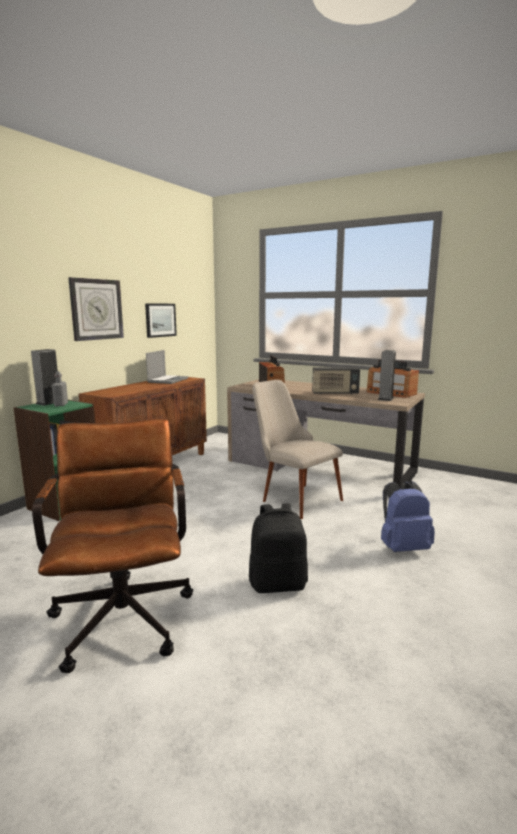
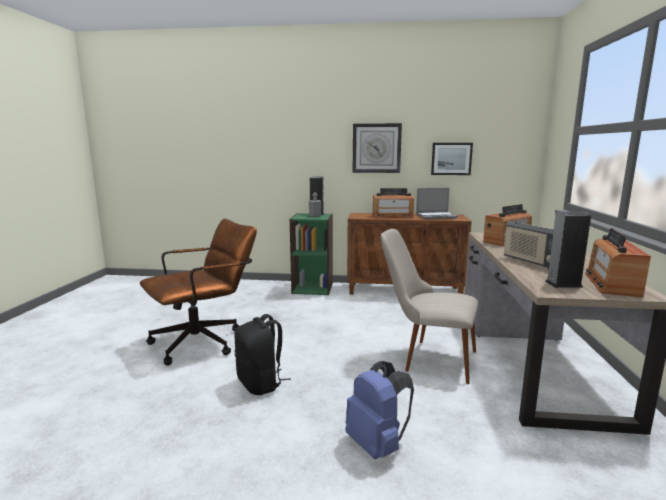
camera: 65 degrees right, 0 degrees up
beige chair [253,380,343,519] -> beige chair turned 90 degrees counterclockwise [381,229,478,384]
none -> radio [373,188,414,218]

